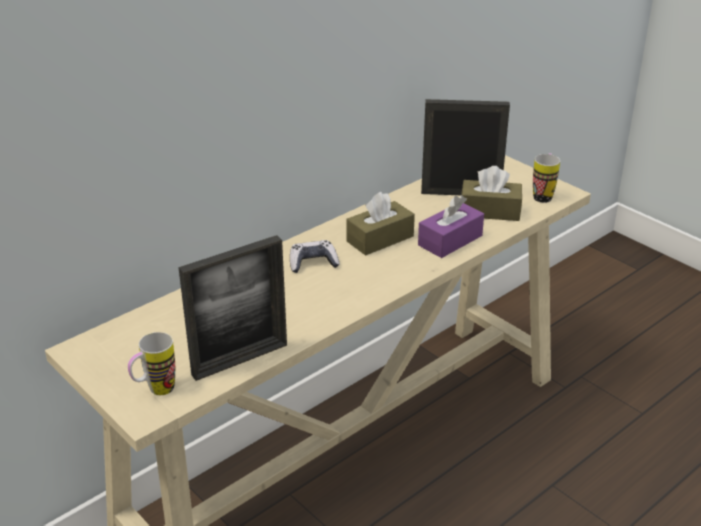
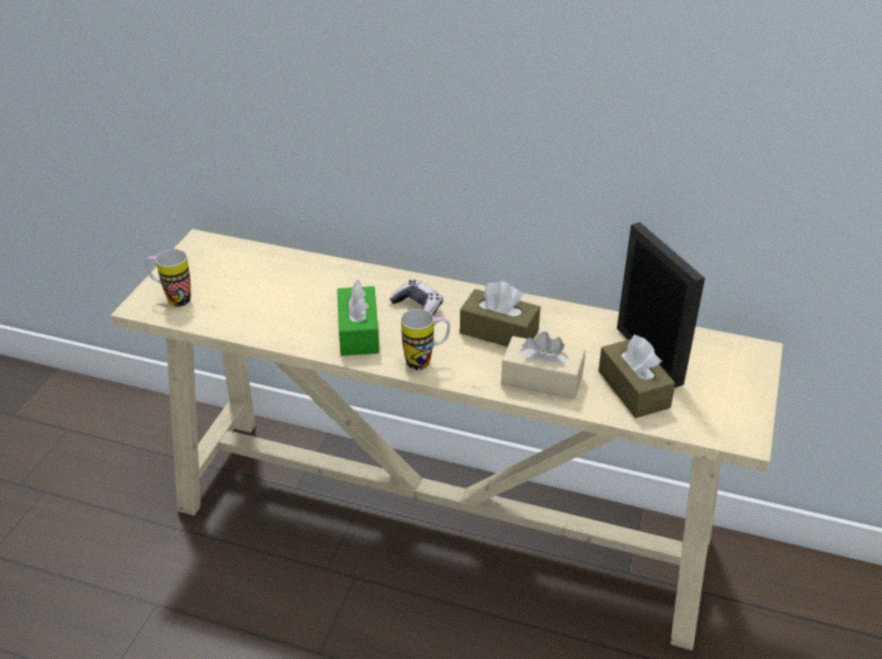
camera: 60 degrees right, 5 degrees up
picture frame [178,235,287,381] -> none
purple tissue box [418,195,484,258] -> beige tissue box [501,331,585,399]
mug [533,153,560,203] -> mug moved to [401,309,450,370]
none -> green tissue box [337,280,379,356]

